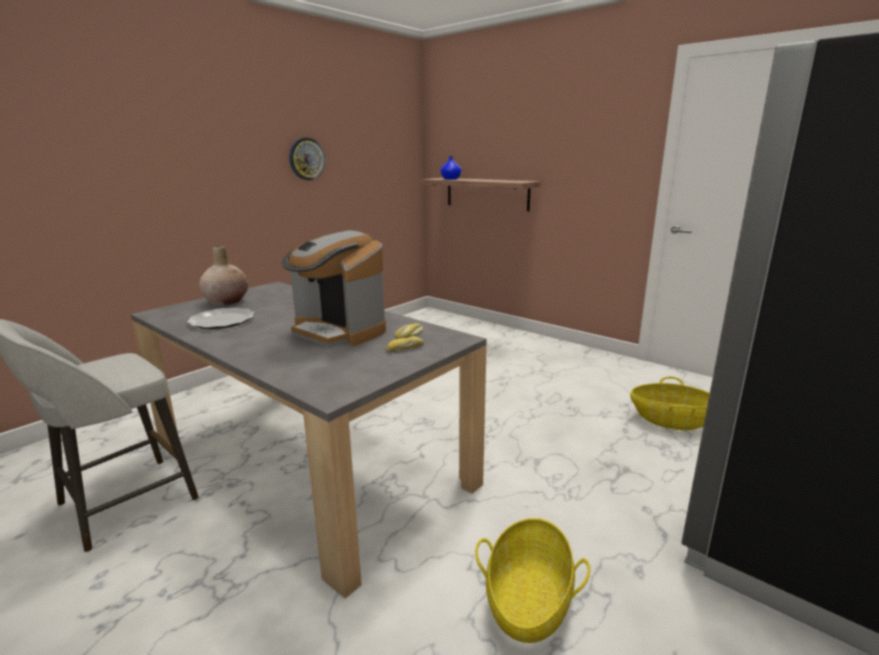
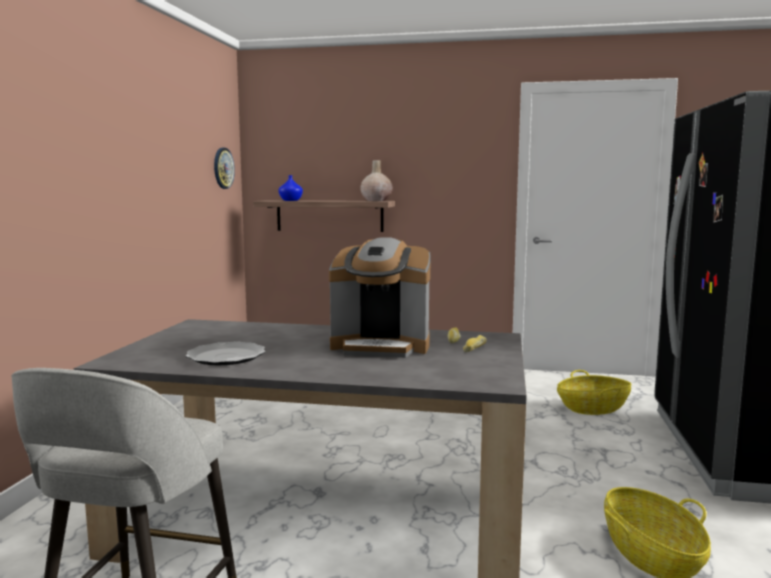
camera: 30 degrees left, 10 degrees down
beige vase [199,246,248,306] -> beige vase moved to [360,160,393,201]
wall clock [289,138,325,180] -> wall clock moved to [214,148,235,189]

